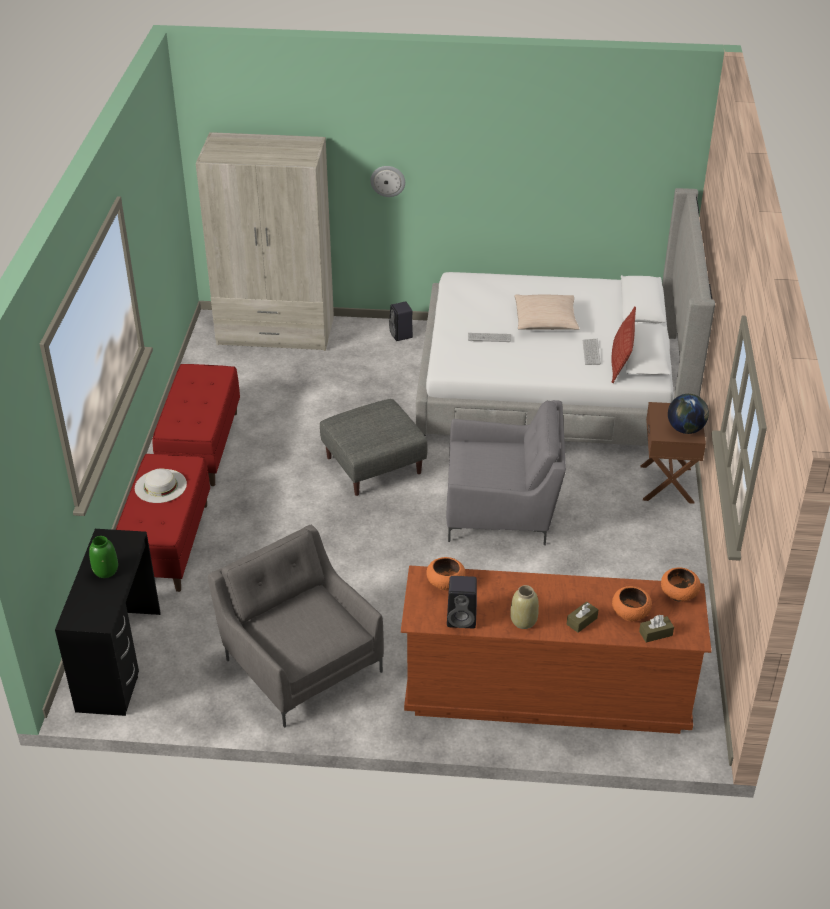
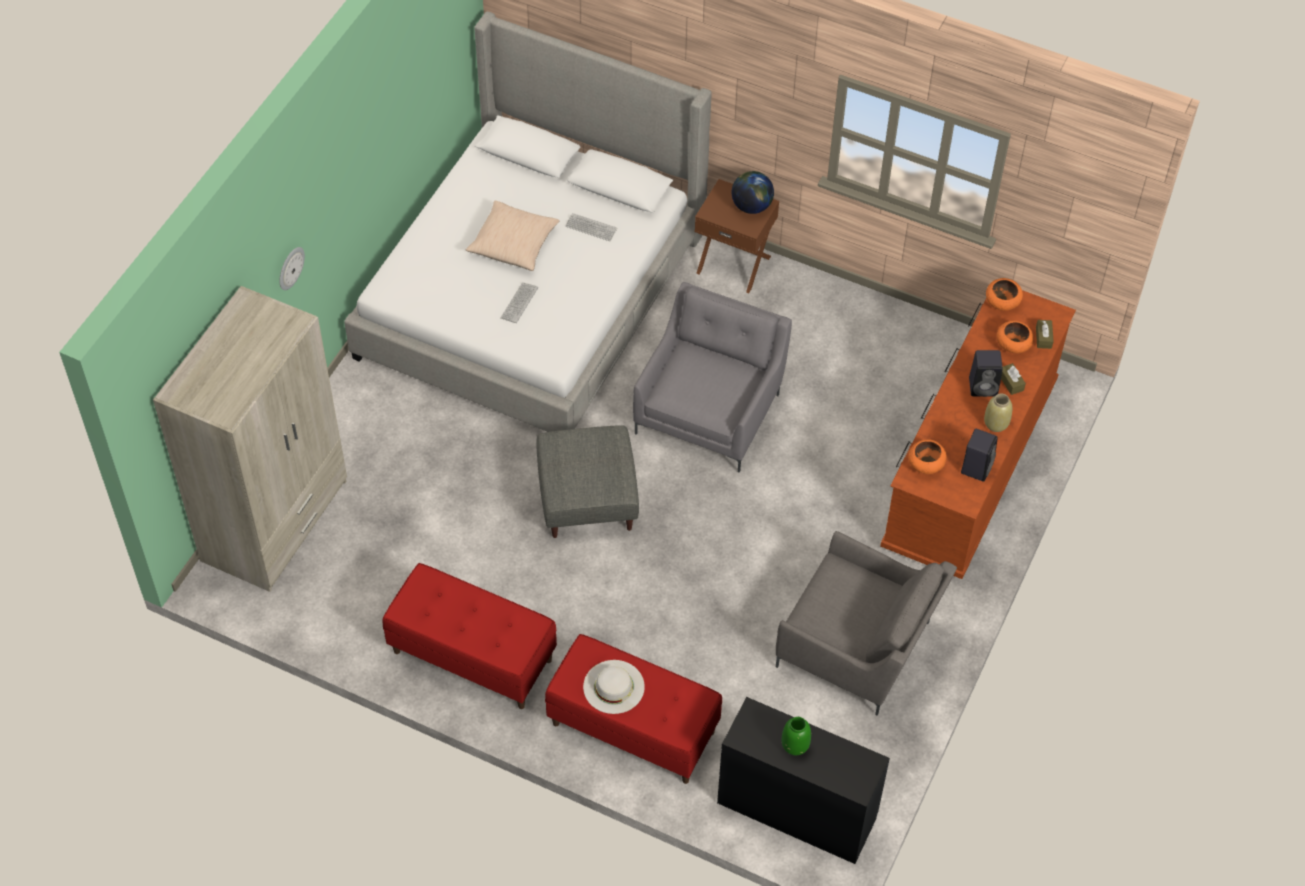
camera: 70 degrees left, 15 degrees up
grey armchair [208,525,384,728] -> grey armchair turned 135 degrees counterclockwise [776,531,957,716]
black speaker [389,302,413,341] -> black speaker moved to [969,350,1003,397]
pillow [611,307,636,383] -> none

